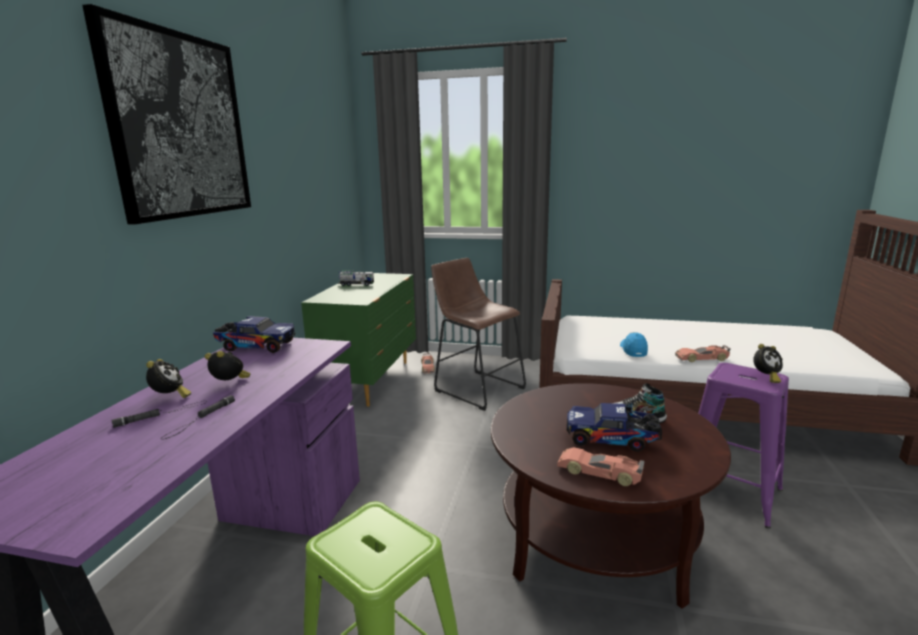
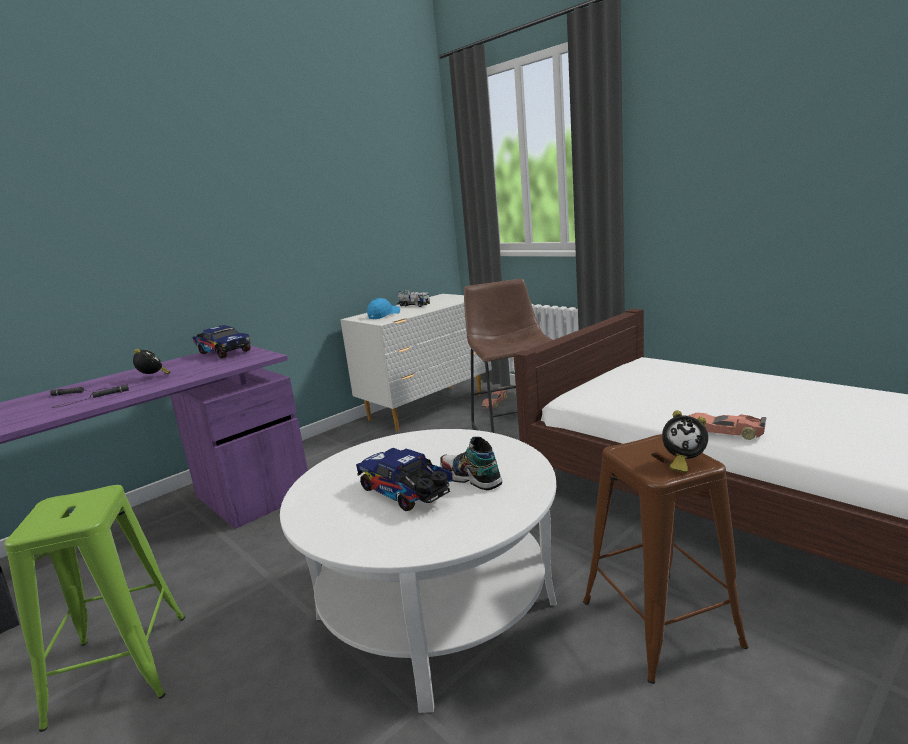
camera: 35 degrees right, 0 degrees up
picture [82,4,251,225] -> none
alarm clock [146,359,191,398] -> none
green dresser [301,273,416,407] -> white dresser [340,294,492,431]
brown coffee table [491,383,731,609] -> white coffee table [280,429,557,713]
toy car [557,447,645,486] -> none
blue cap [620,332,648,357] -> blue cap moved to [367,298,400,319]
purple stool [698,363,789,528] -> brown stool [583,434,748,684]

